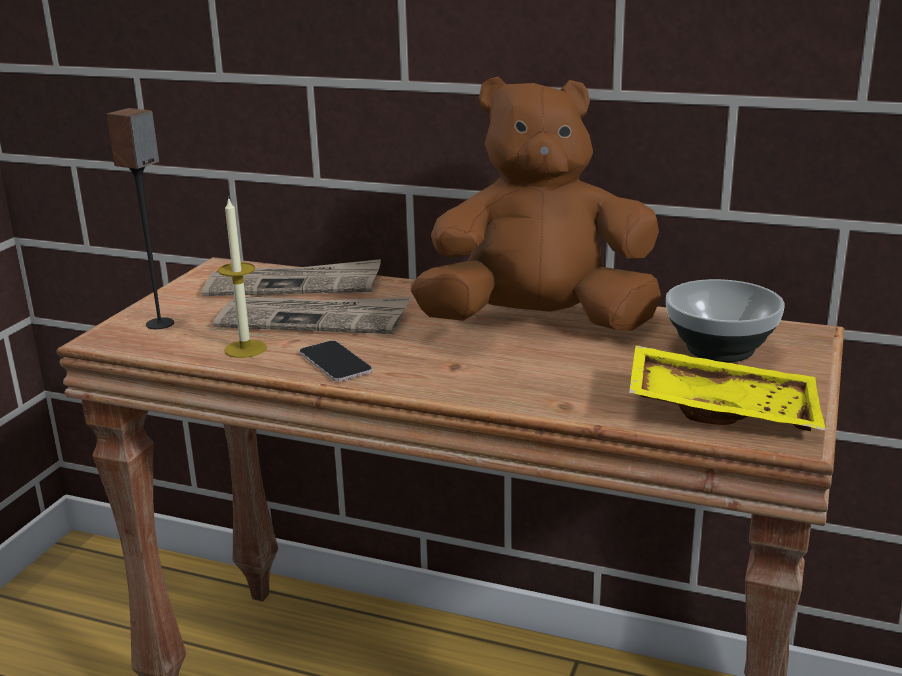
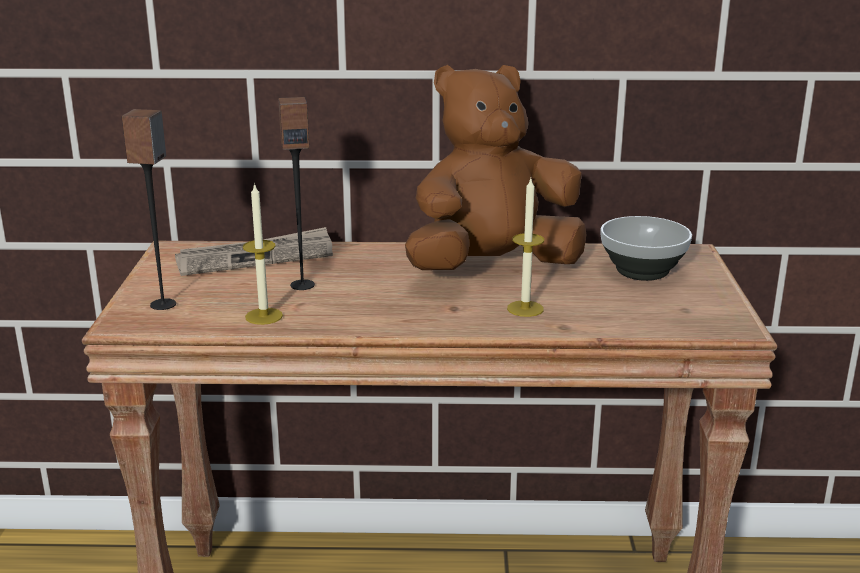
camera: 20 degrees left, 0 degrees up
newspaper [213,296,410,334] -> speaker [278,97,315,290]
phone [299,340,372,382] -> none
yellow tray [629,345,826,431] -> none
none -> candle [507,179,544,317]

